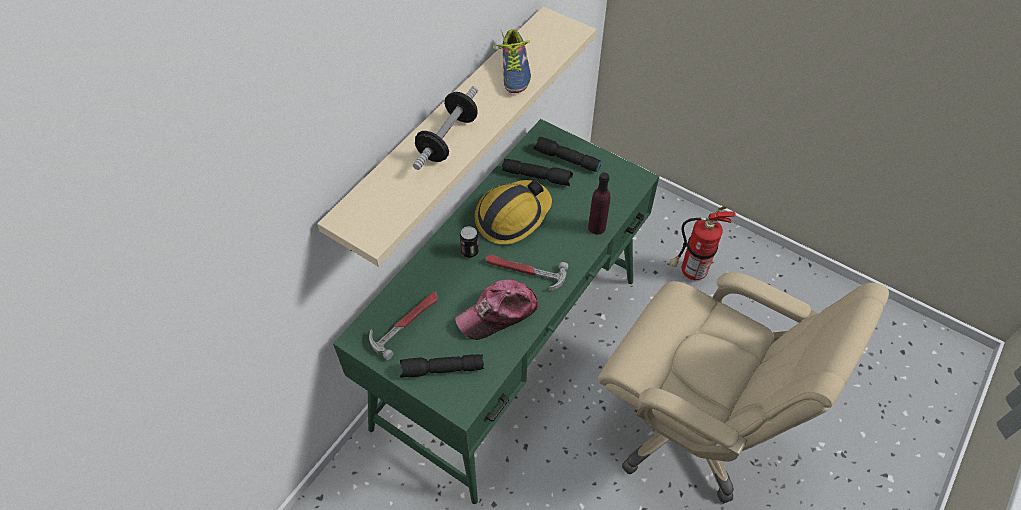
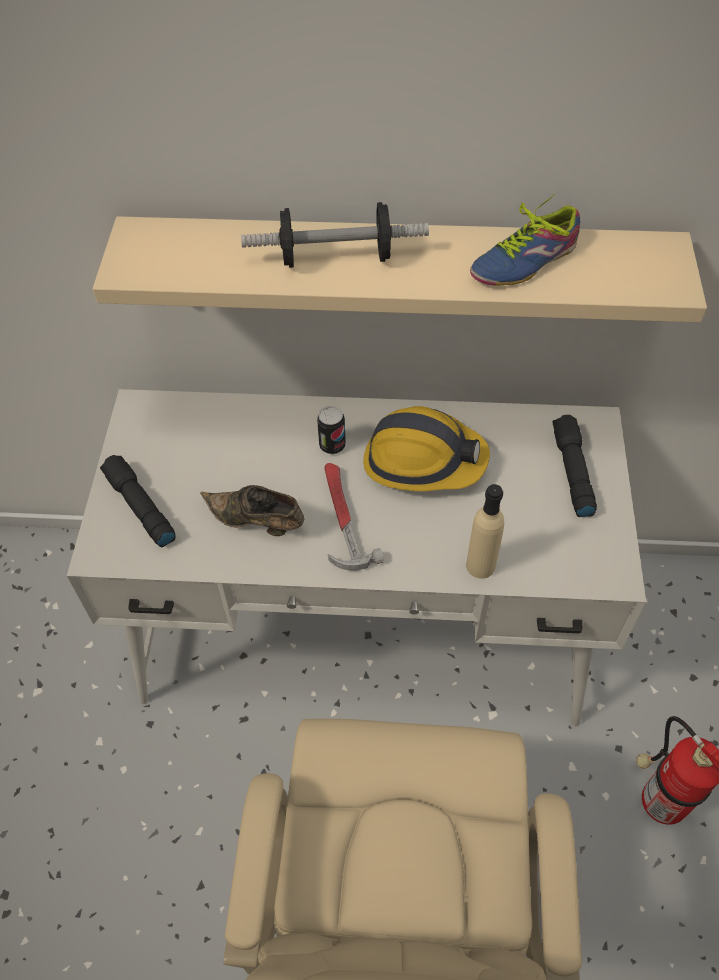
camera: 60 degrees right, 0 degrees up
green desk [333,119,659,504] -> white desk [67,389,646,726]
hammer [369,292,438,360] -> none
cap [455,280,539,340] -> brown shoe [200,485,304,536]
black flashlight [502,159,573,186] -> none
purple bottle [588,172,610,235] -> beige bottle [466,484,504,579]

